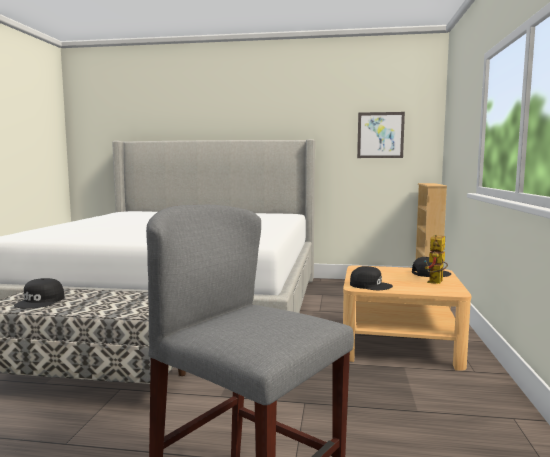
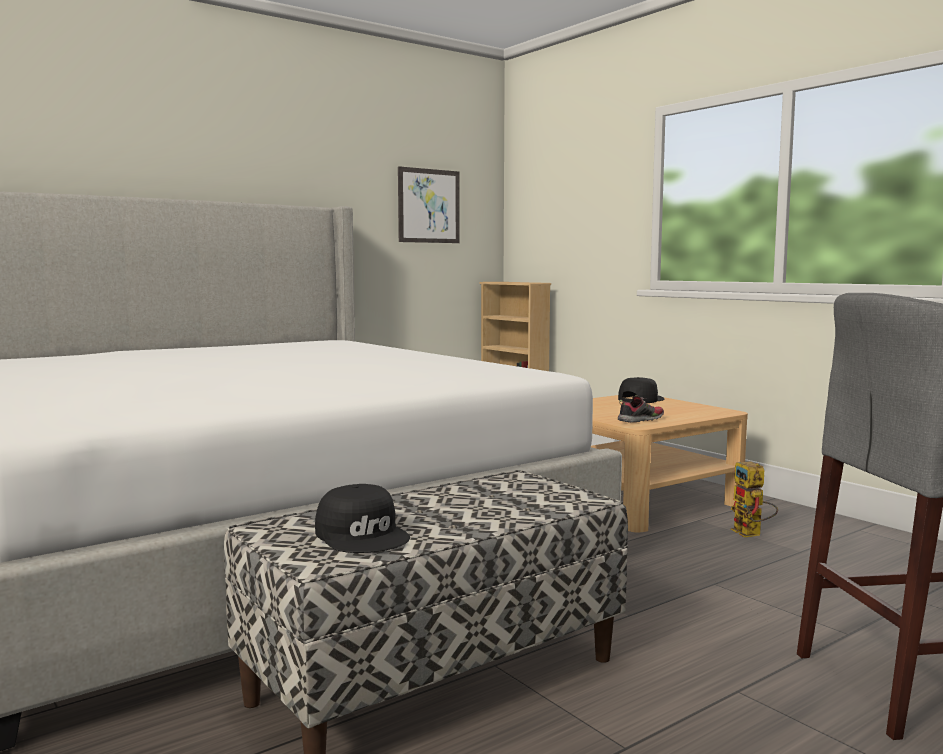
camera: 45 degrees left, 0 degrees up
black cap [350,266,393,290] -> shoe [618,395,664,423]
toy robot [424,235,448,284] -> toy robot moved to [731,461,778,538]

